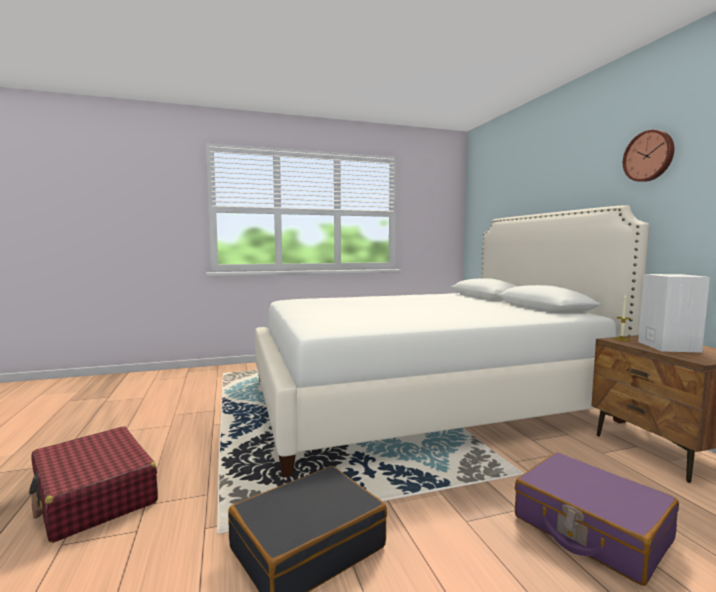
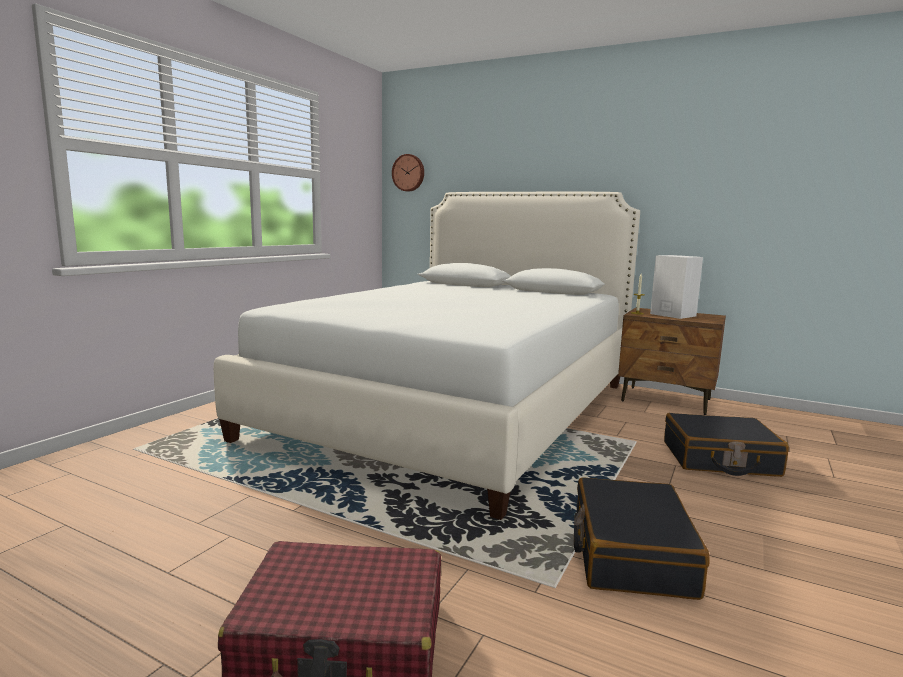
camera: 45 degrees left, 5 degrees up
purple suitcase [515,452,679,586] -> black suitcase [664,413,789,477]
wall clock [623,130,674,182] -> wall clock moved to [392,154,424,192]

